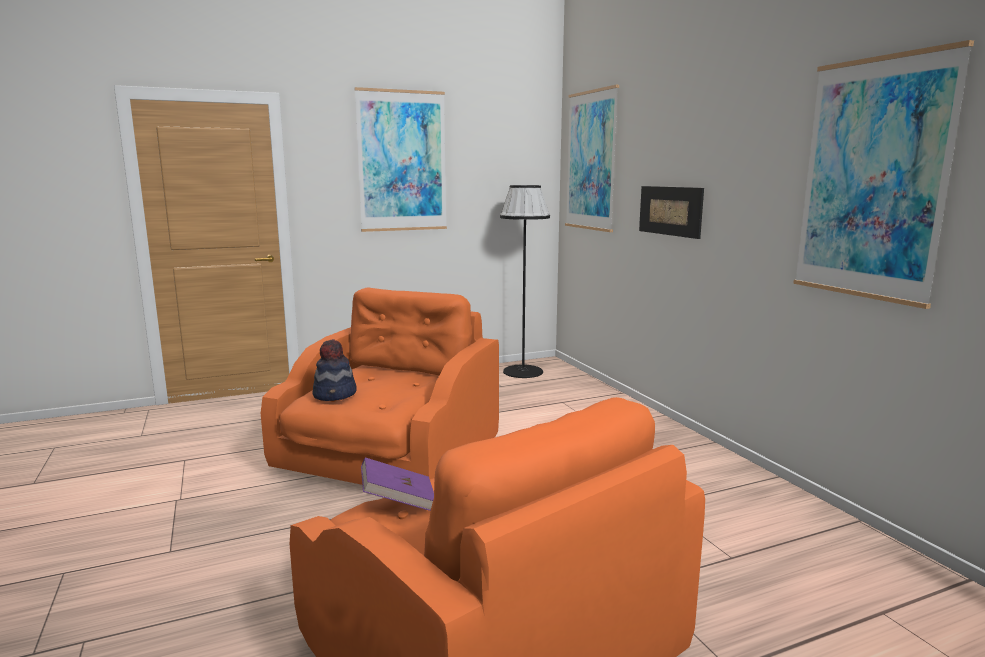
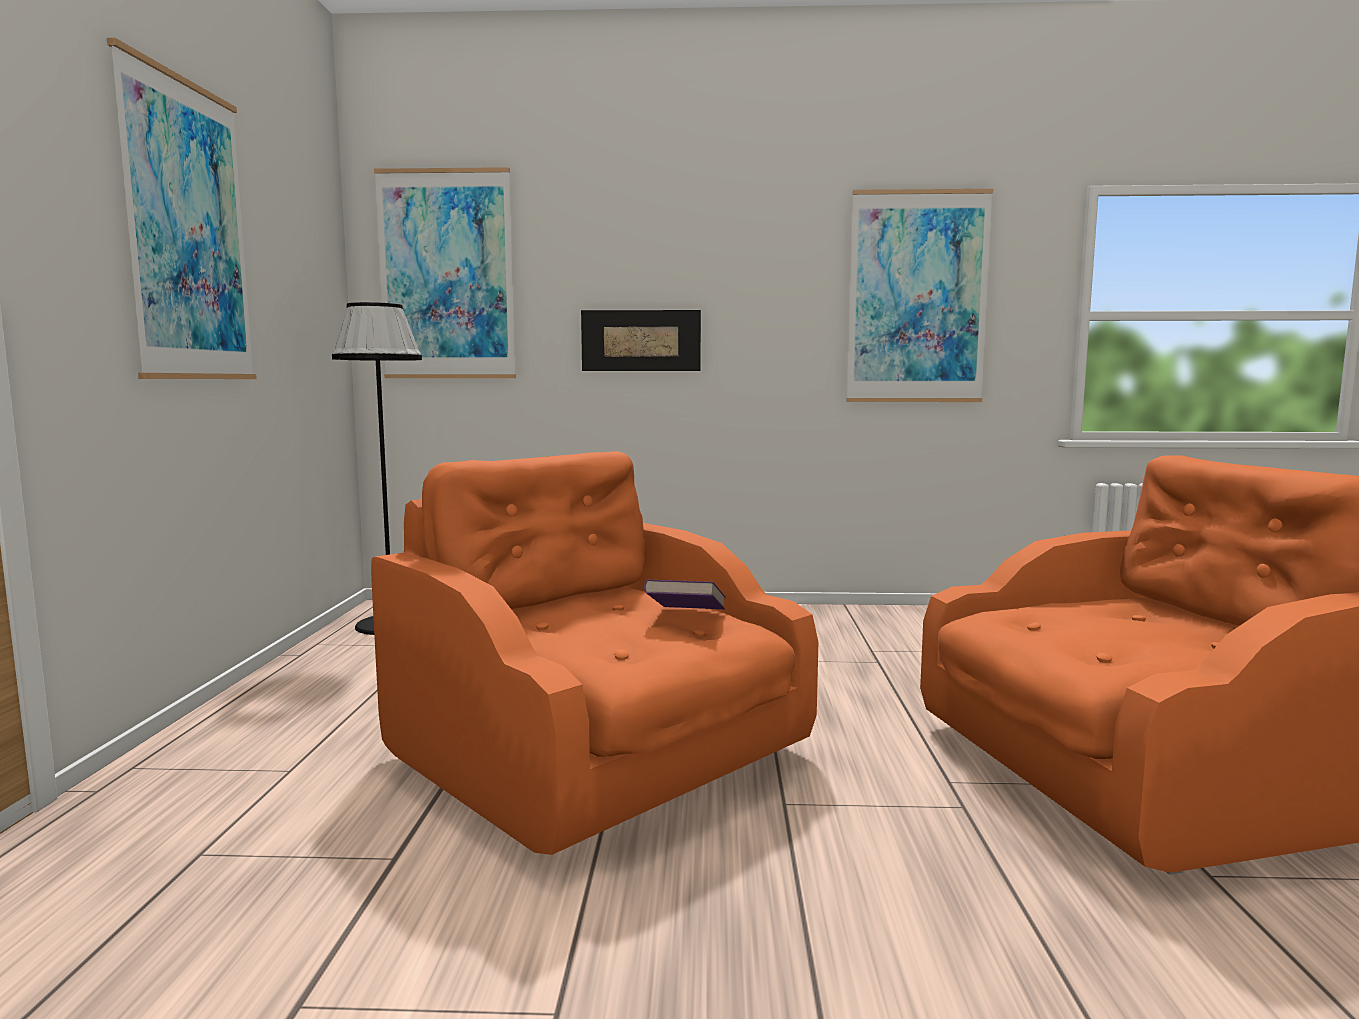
camera: 65 degrees left, 5 degrees down
hat [312,339,357,401] -> none
purple book [361,458,434,511] -> purple book moved to [644,580,726,609]

